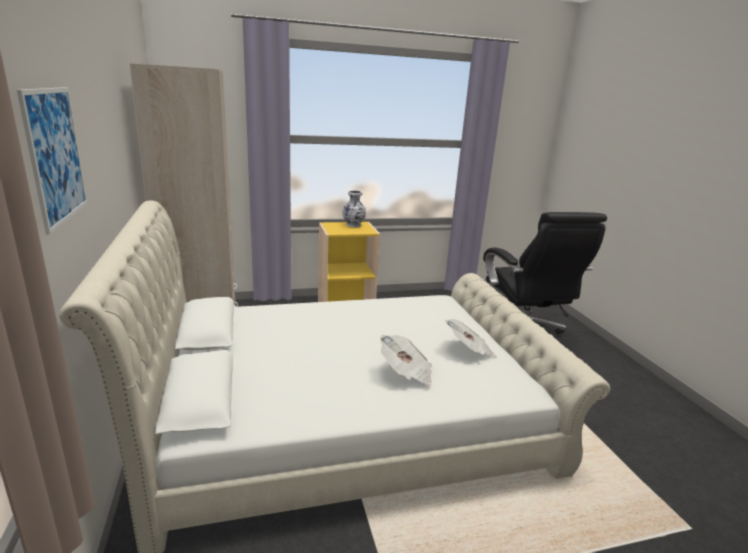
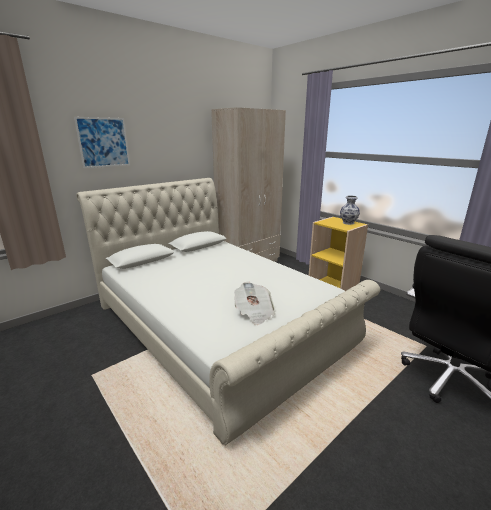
camera: 65 degrees right, 0 degrees up
newspaper [380,335,432,386] -> none

